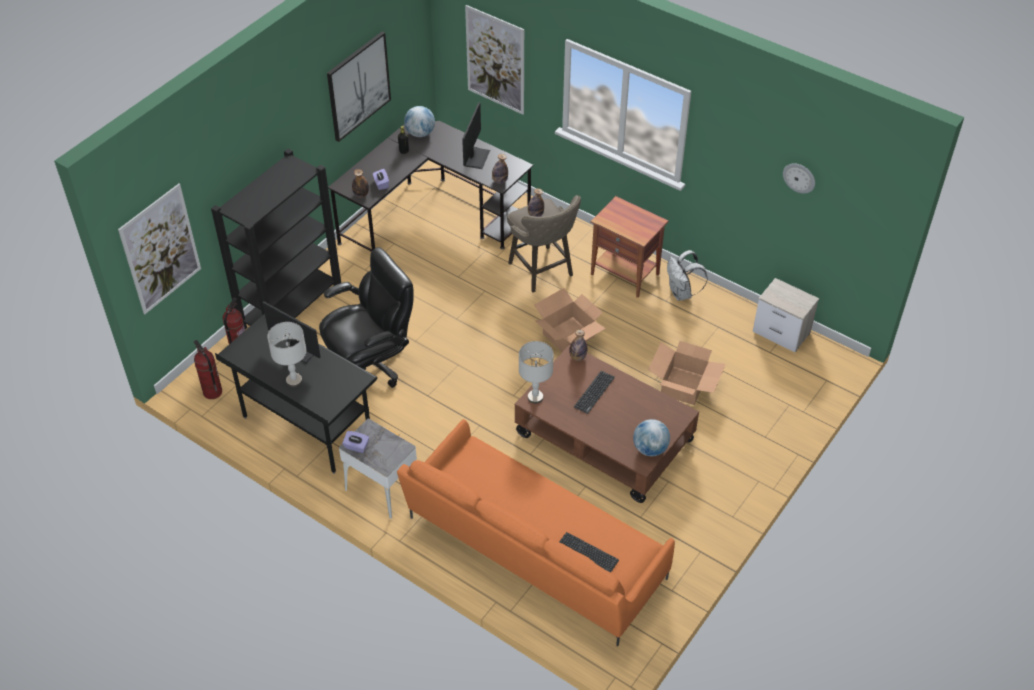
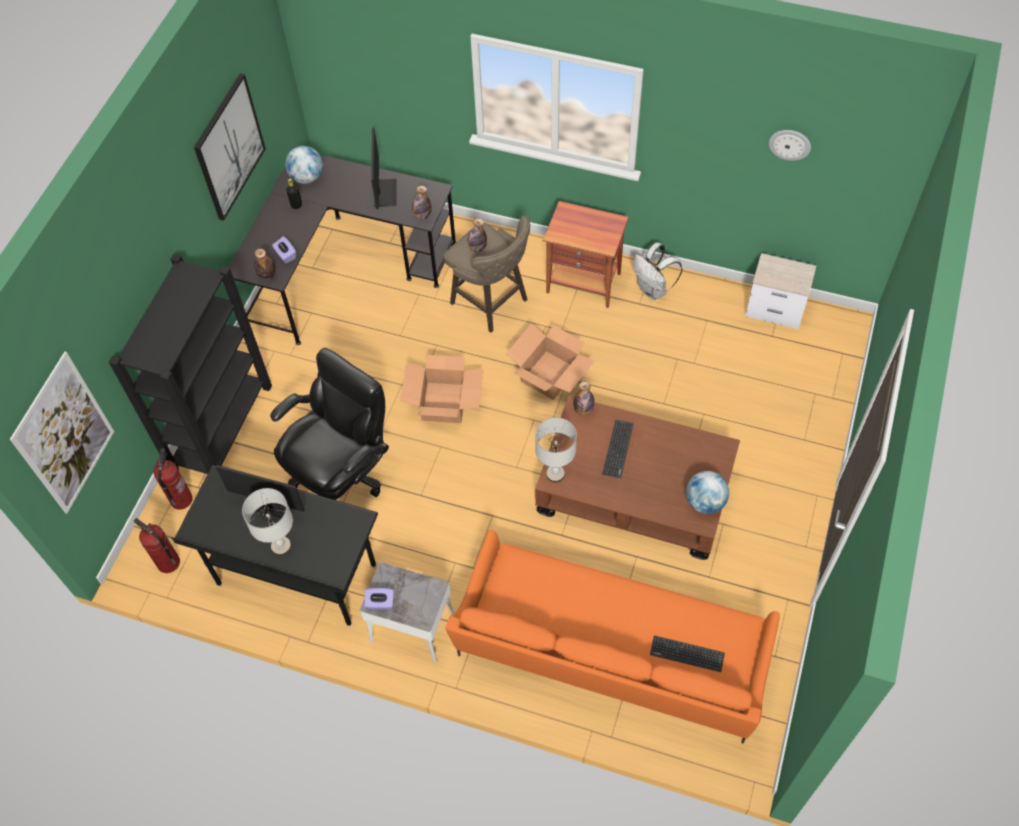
camera: 15 degrees left, 10 degrees up
picture [465,5,524,115] -> none
cardboard box [648,341,726,405] -> cardboard box moved to [400,355,484,423]

